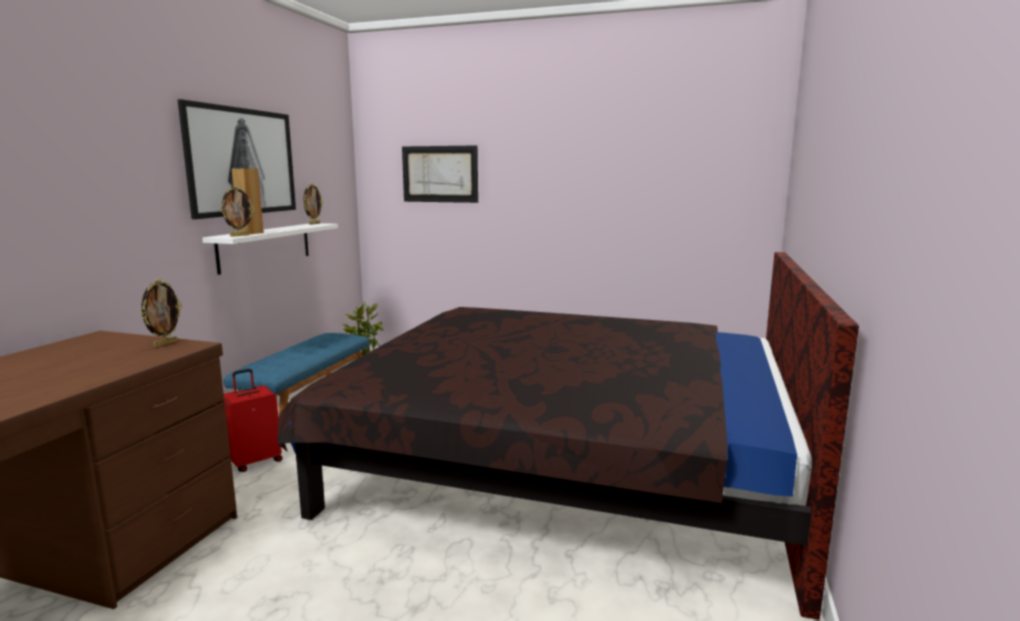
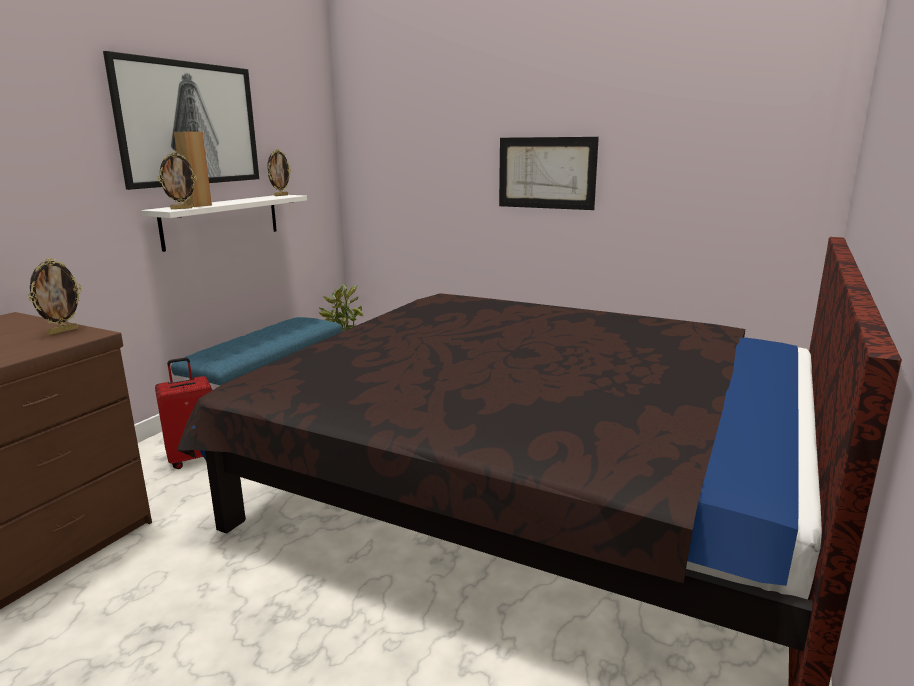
camera: 10 degrees right, 5 degrees up
picture [402,145,478,203] -> picture moved to [499,137,599,210]

